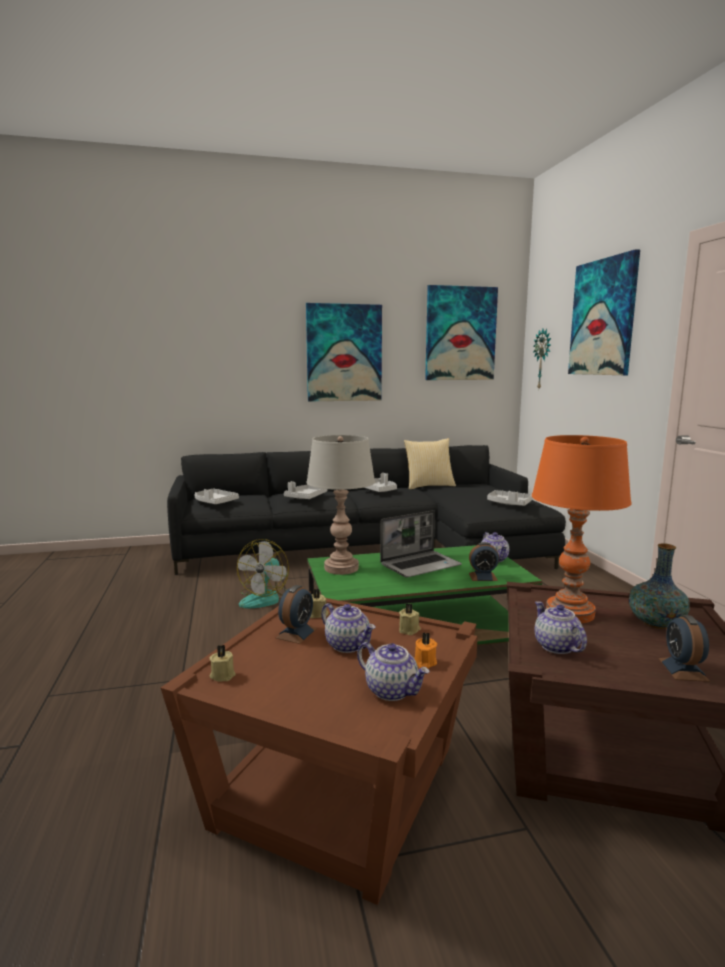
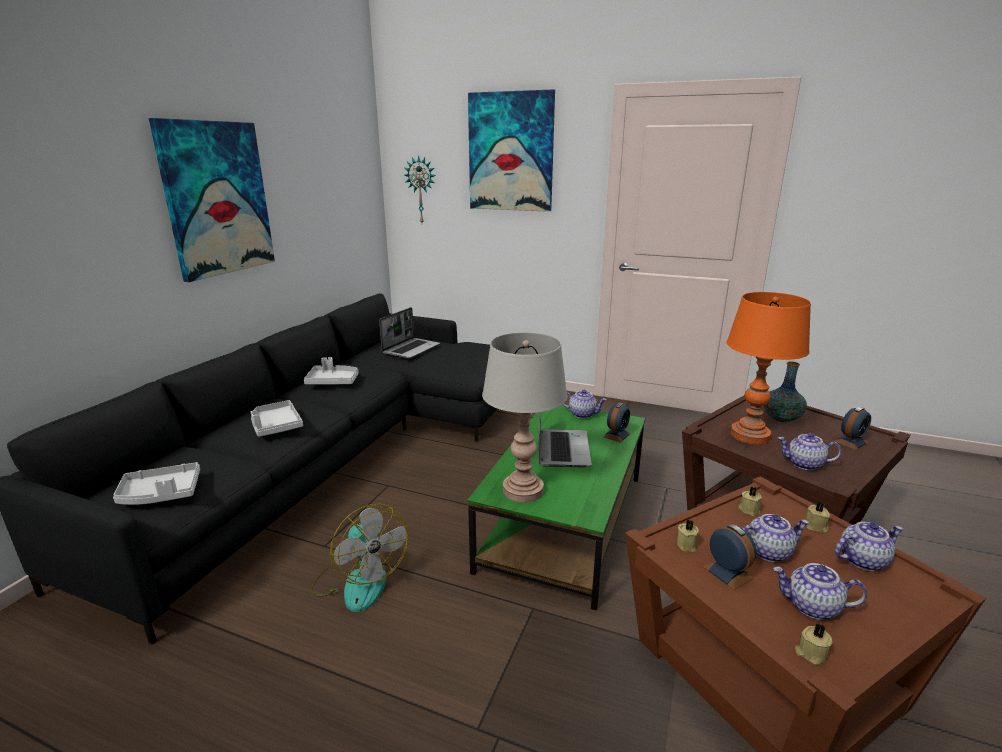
camera: 55 degrees left, 10 degrees up
pillow [404,438,456,489] -> none
orange candle [414,632,437,669] -> beige candle [805,501,830,532]
picture [425,285,498,380] -> none
grey tray [487,490,533,506] -> none
alarm clock [659,615,710,682] -> alarm clock turned 75 degrees counterclockwise [834,407,871,450]
none -> laptop [379,307,440,359]
none -> teapot [773,563,867,620]

